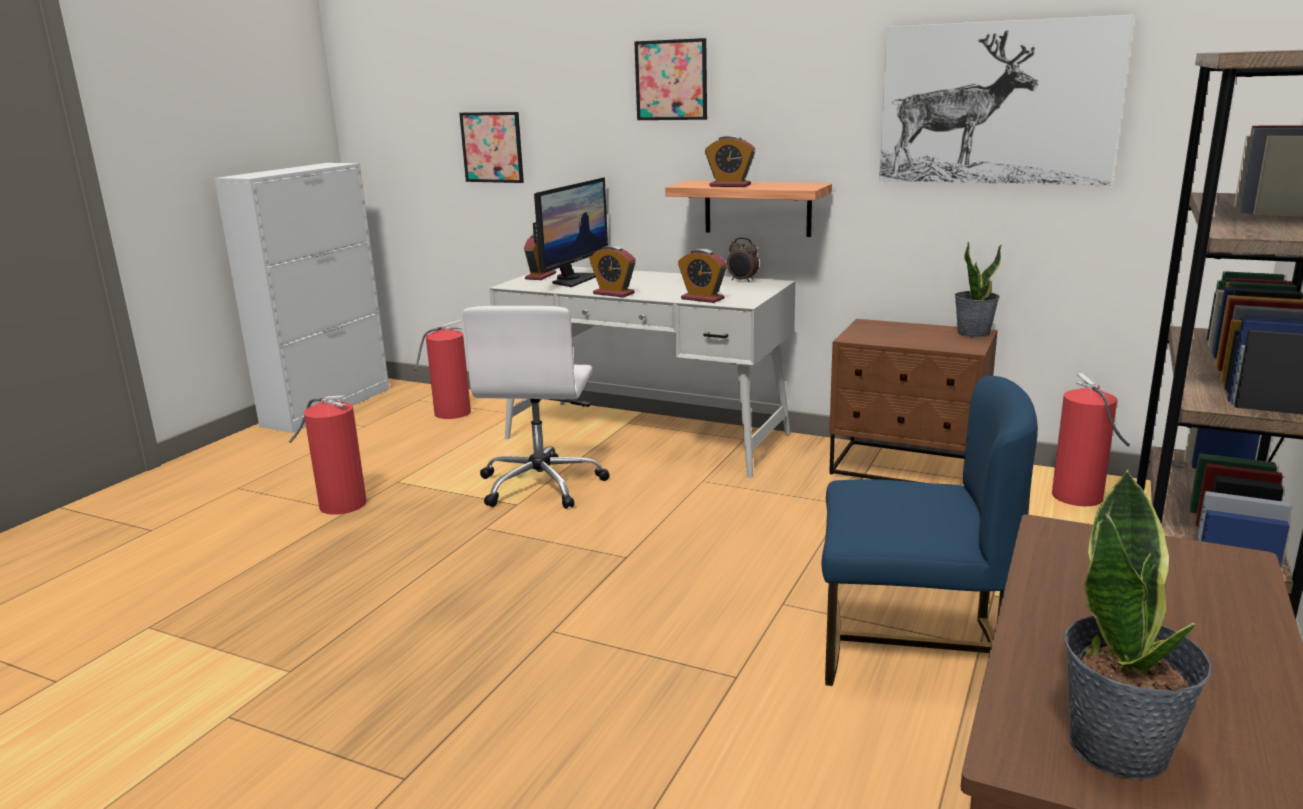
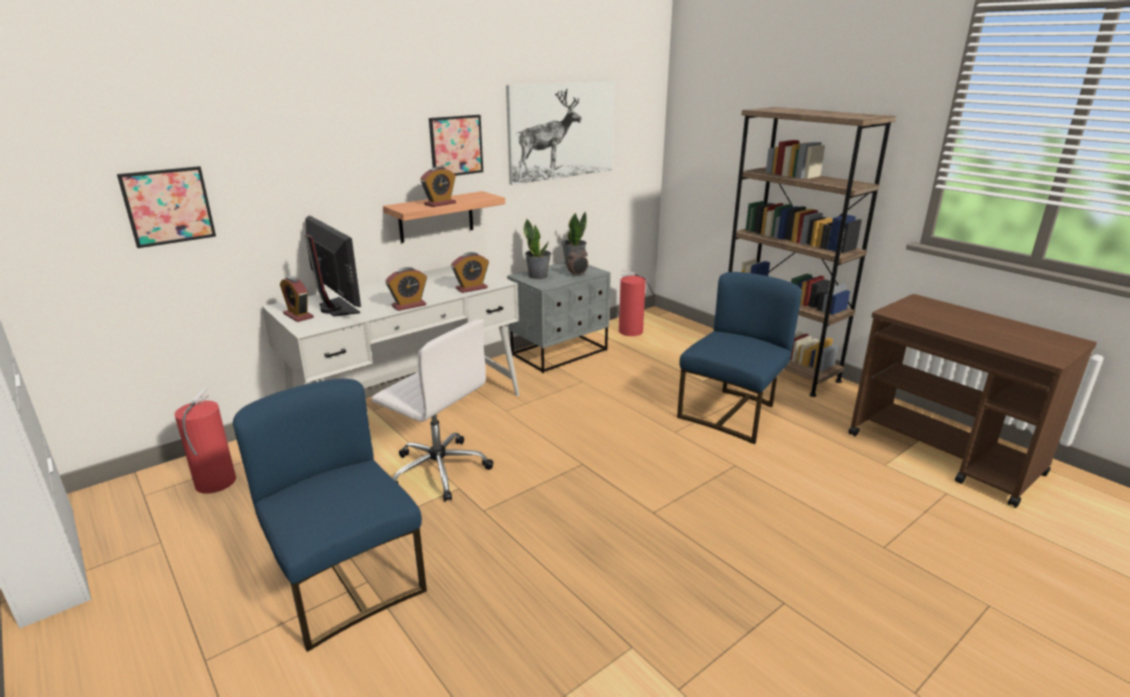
camera: 65 degrees left, 5 degrees up
fire extinguisher [289,395,367,515] -> blue chair [233,379,427,652]
picture [634,38,707,120] -> picture moved to [429,115,483,176]
alarm clock [727,238,759,282] -> alarm clock moved to [567,247,588,277]
brown nightstand [829,319,998,483] -> grey nightstand [507,262,611,373]
potted plant [1064,469,1212,780] -> potted plant moved to [524,219,551,279]

